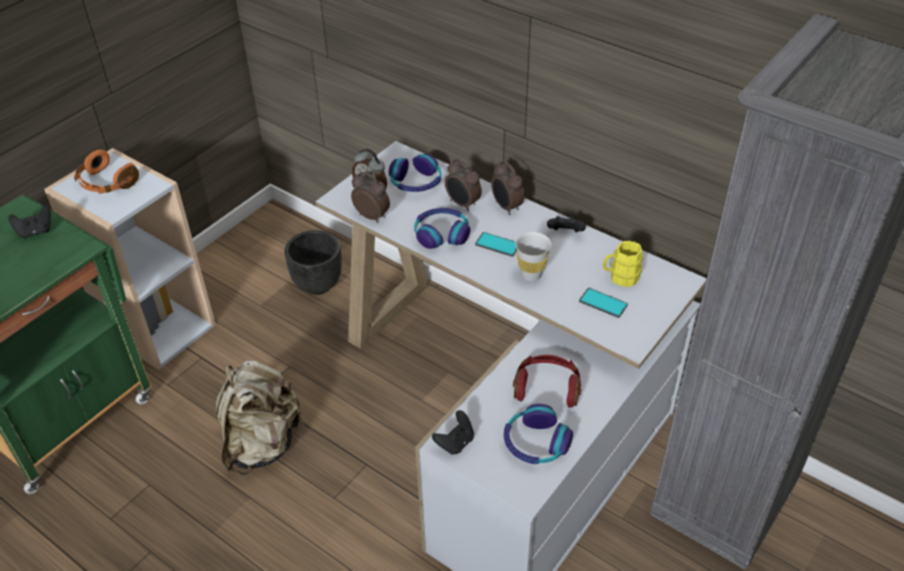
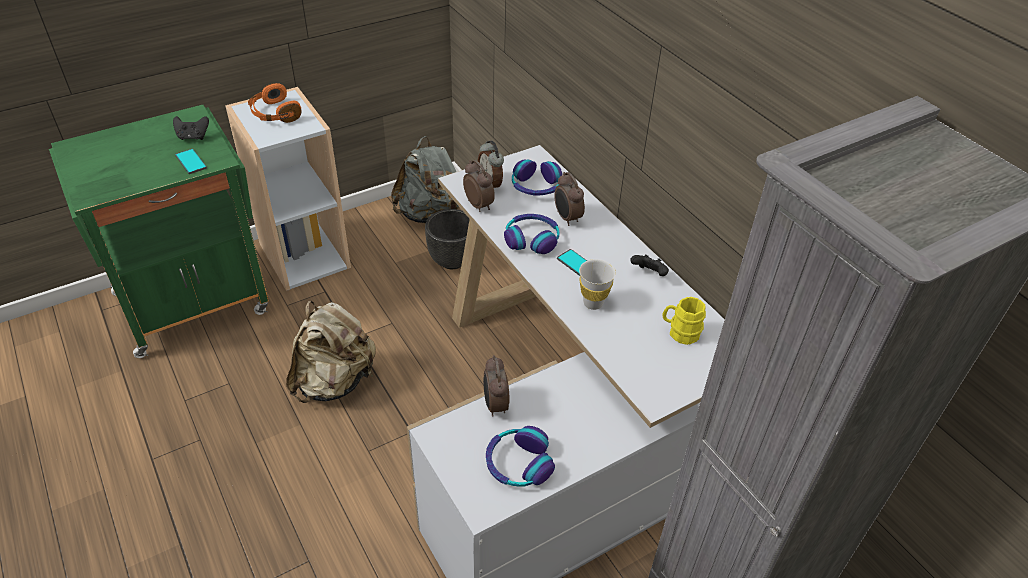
camera: 20 degrees right, 0 degrees up
black game controller [432,410,474,454] -> none
alarm clock [491,161,525,215] -> alarm clock moved to [483,355,510,417]
red headphones [513,355,581,408] -> none
phone [579,288,628,318] -> phone moved to [175,148,207,174]
none -> grey backpack [391,136,459,223]

